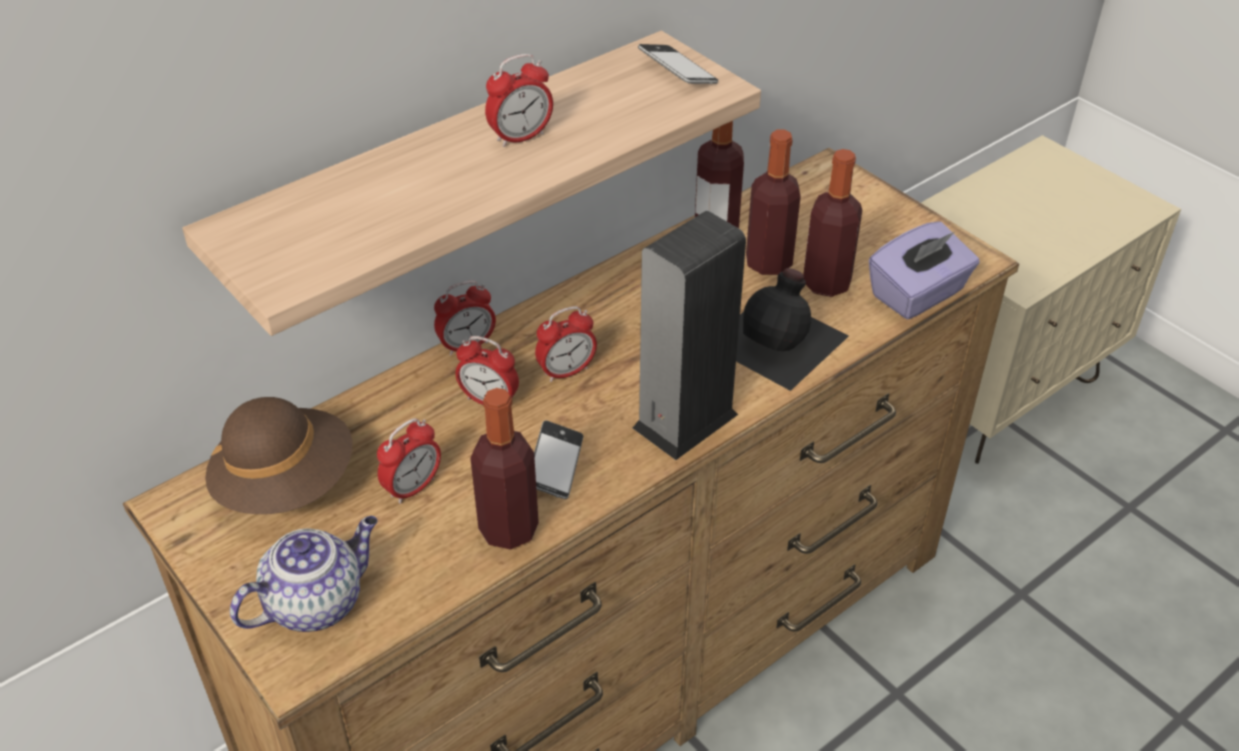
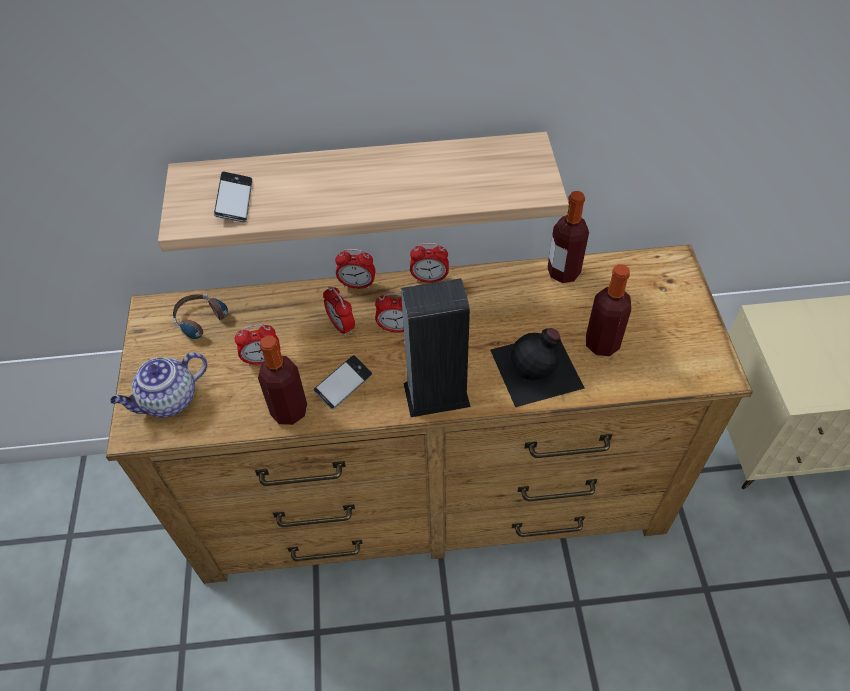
camera: 35 degrees right, 10 degrees up
brown hat [205,397,352,514] -> headphones [173,294,228,346]
teapot [230,516,378,632] -> teapot turned 150 degrees clockwise [110,352,207,418]
alarm clock [485,54,553,147] -> alarm clock moved to [410,243,449,283]
phone [638,44,718,84] -> phone moved to [214,172,252,222]
bottle [746,130,801,275] -> none
purple tissue box [869,222,979,319] -> none

